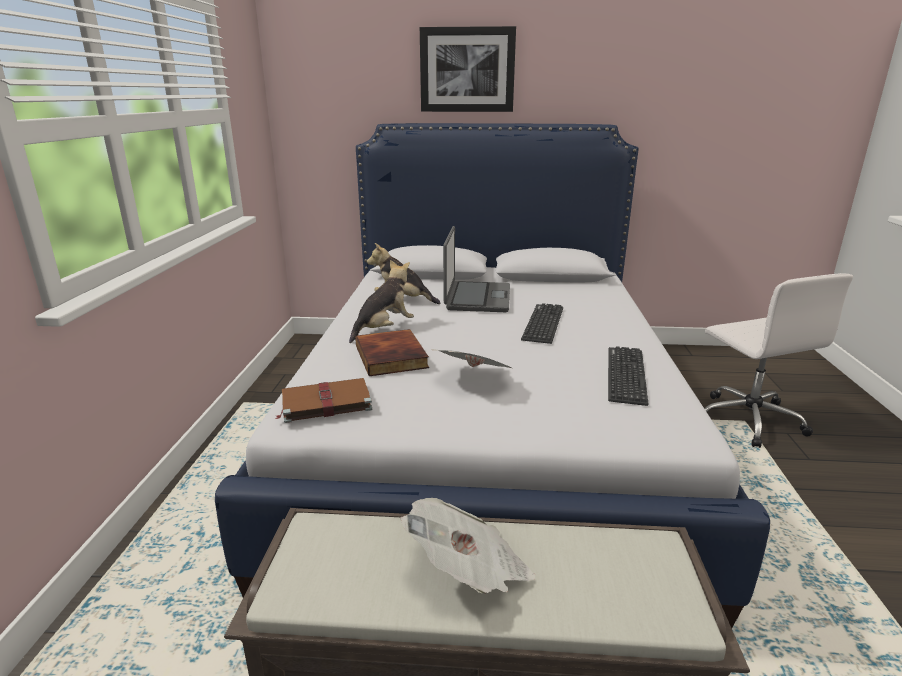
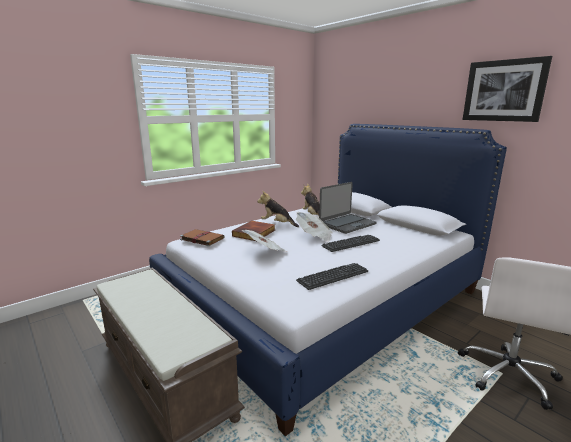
camera: 45 degrees right, 5 degrees down
plush toy [349,260,414,343] -> plush toy turned 150 degrees counterclockwise [257,191,299,227]
newspaper [400,498,535,594] -> newspaper moved to [296,212,332,242]
picture [420,26,516,112] -> picture moved to [463,56,552,122]

